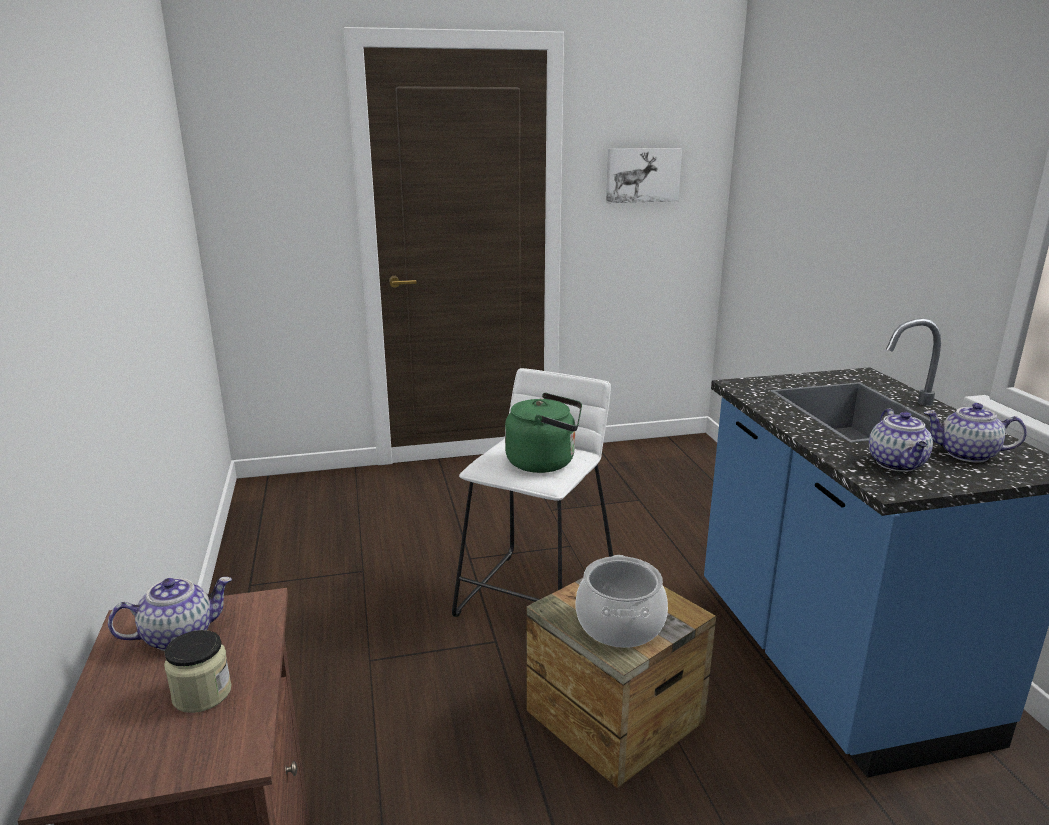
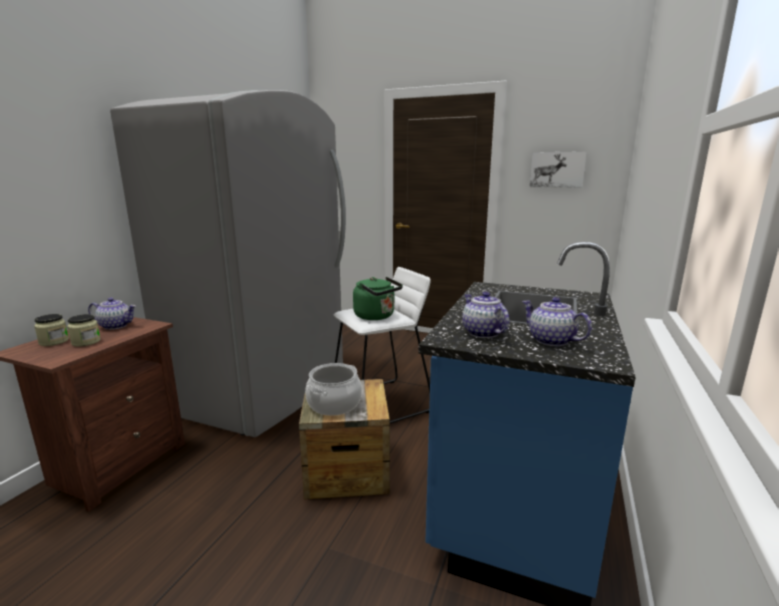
camera: 35 degrees right, 5 degrees down
teapot [869,408,933,472] -> teapot turned 120 degrees clockwise [462,292,510,338]
none -> jar [34,314,69,346]
none -> grey fridge [110,90,346,437]

